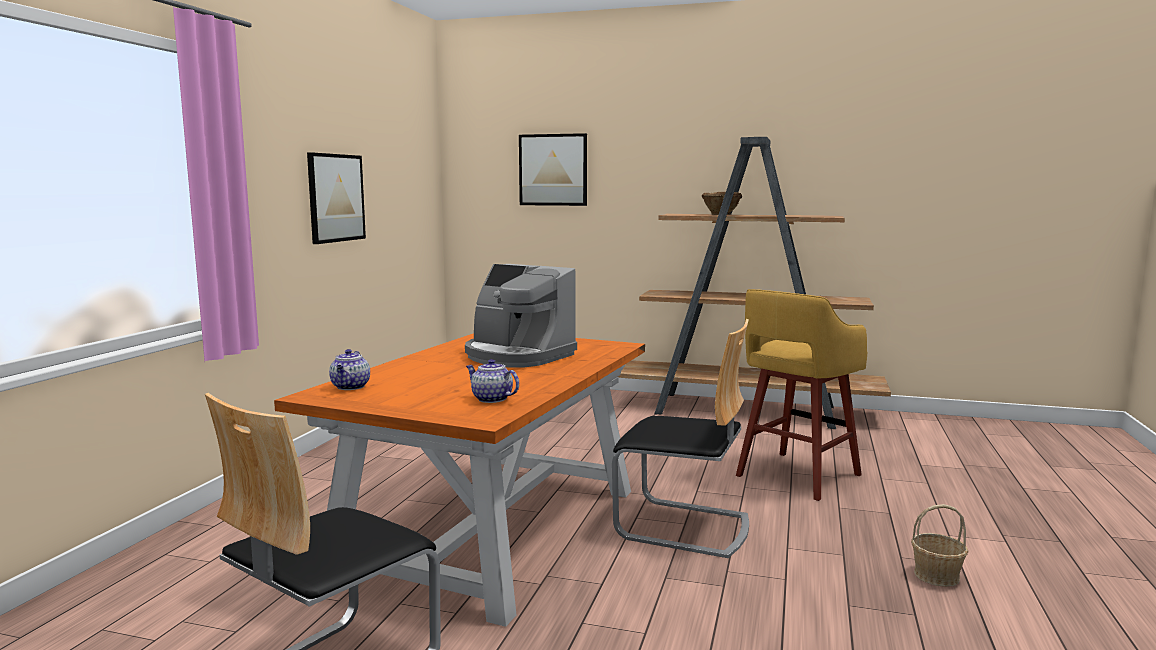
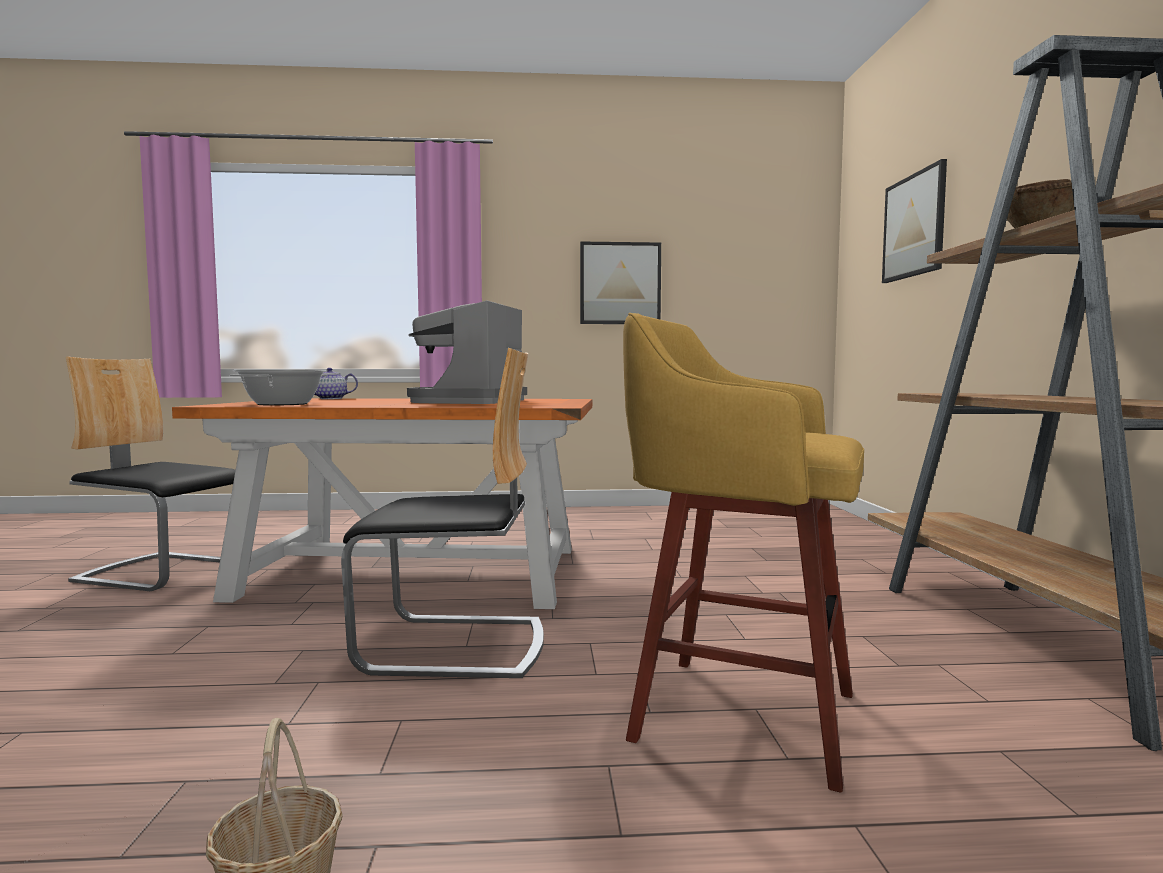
camera: 70 degrees right, 5 degrees down
teapot [466,359,519,403] -> cooking pot [230,370,328,406]
chair [612,319,749,558] -> chair turned 90 degrees counterclockwise [341,348,544,678]

